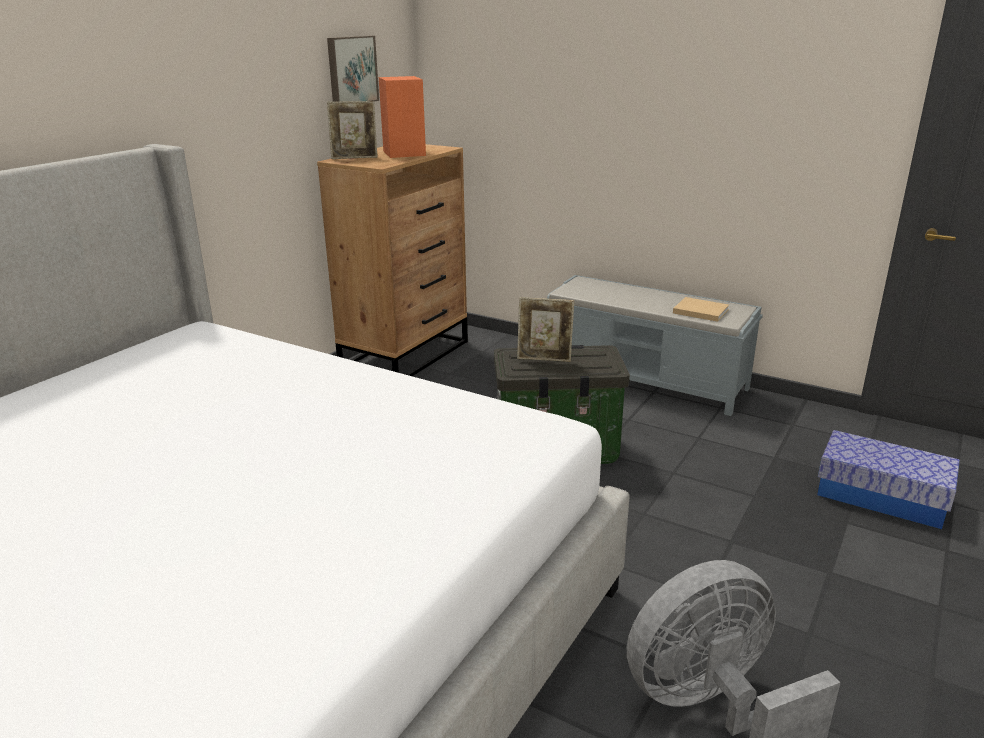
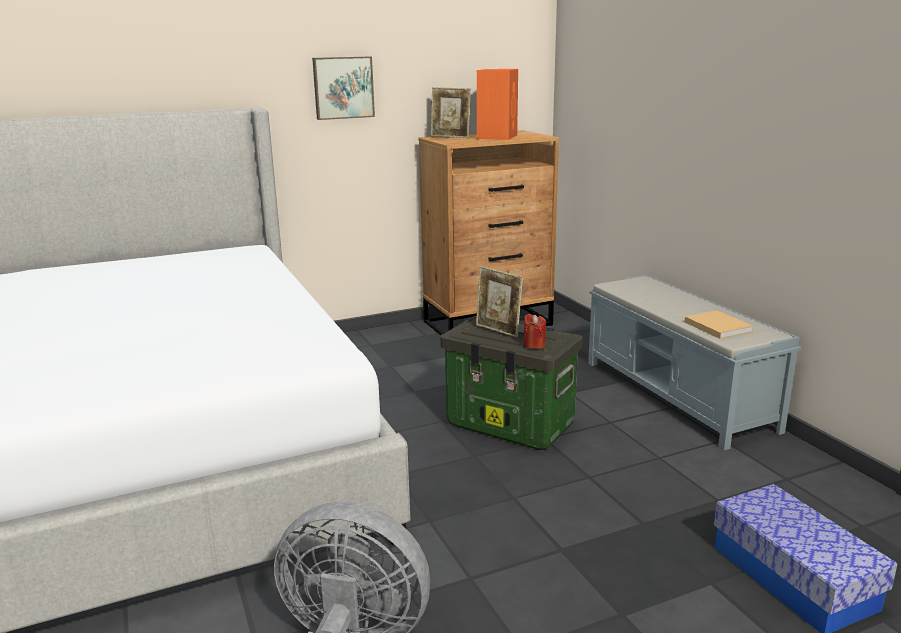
camera: 35 degrees right, 5 degrees down
picture [327,36,379,101] -> picture moved to [312,57,375,120]
none -> red candle [524,314,546,349]

